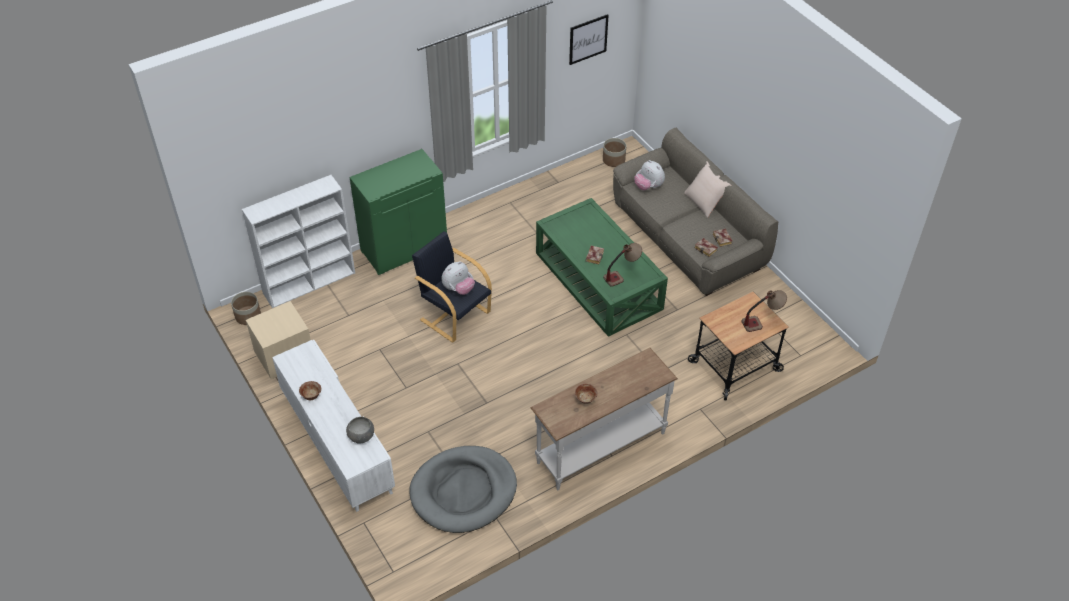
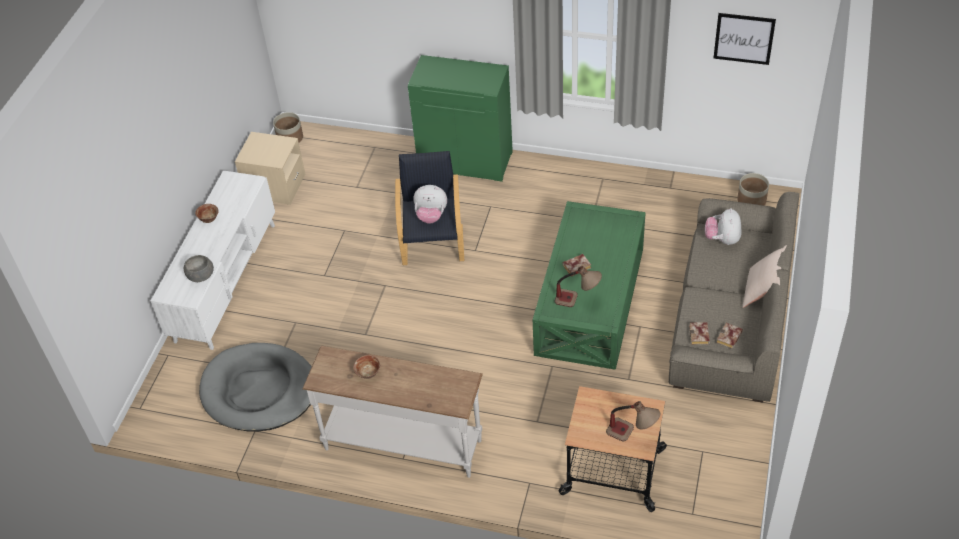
camera: 50 degrees right, 0 degrees up
white bookcase [242,175,355,308] -> none

